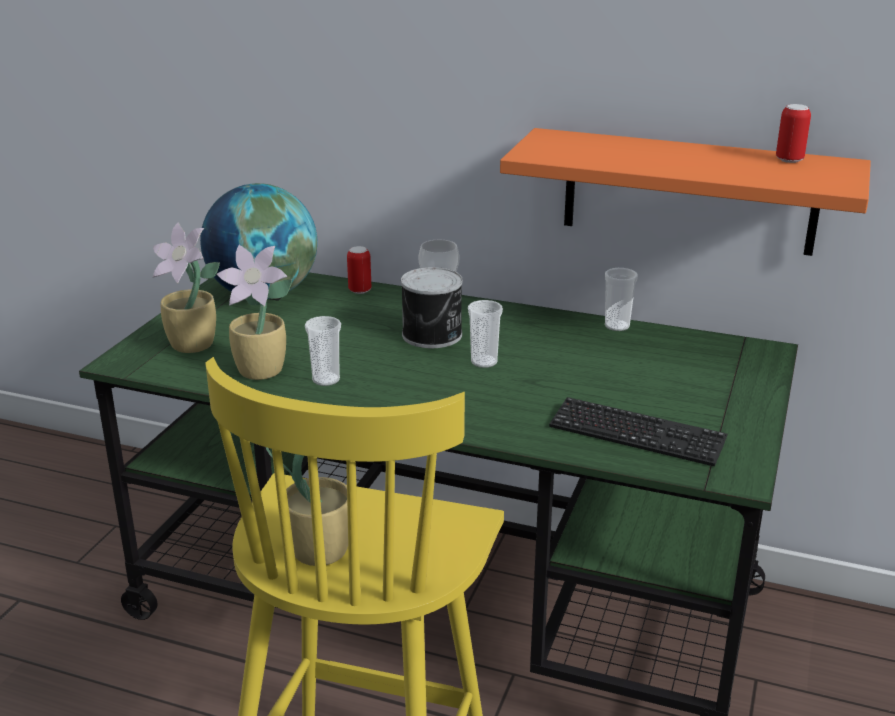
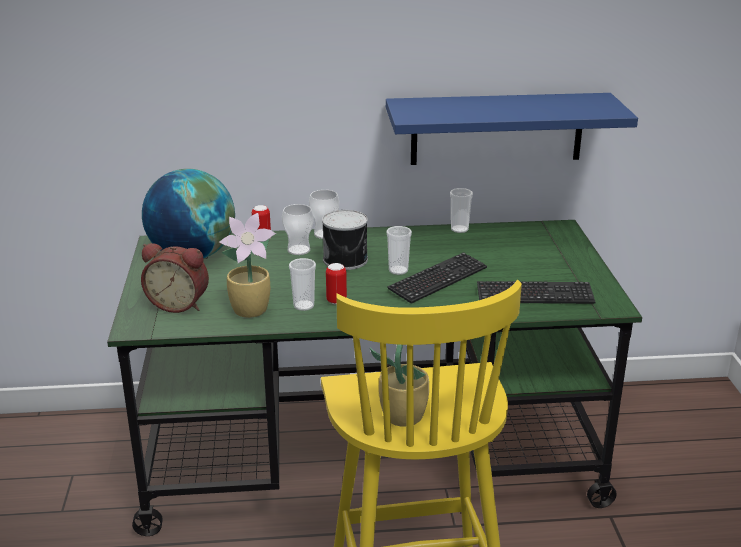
camera: 25 degrees left, 0 degrees up
potted plant [153,222,220,353] -> alarm clock [141,243,209,313]
orange shelf [500,128,871,256] -> blue shelf [386,93,638,165]
can [776,104,811,163] -> can moved to [326,263,347,305]
none -> cup [282,204,314,255]
none -> keyboard [387,253,487,304]

